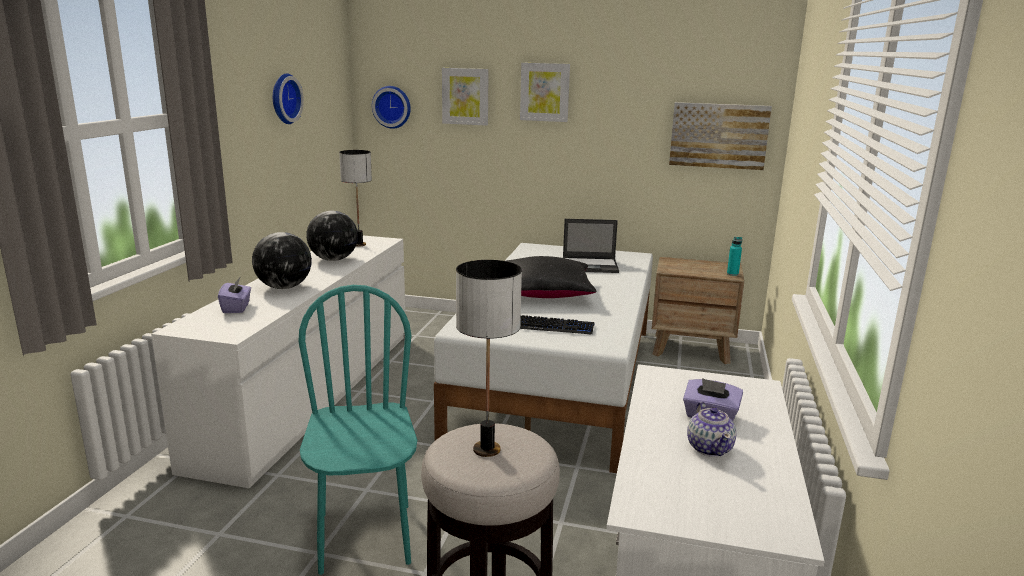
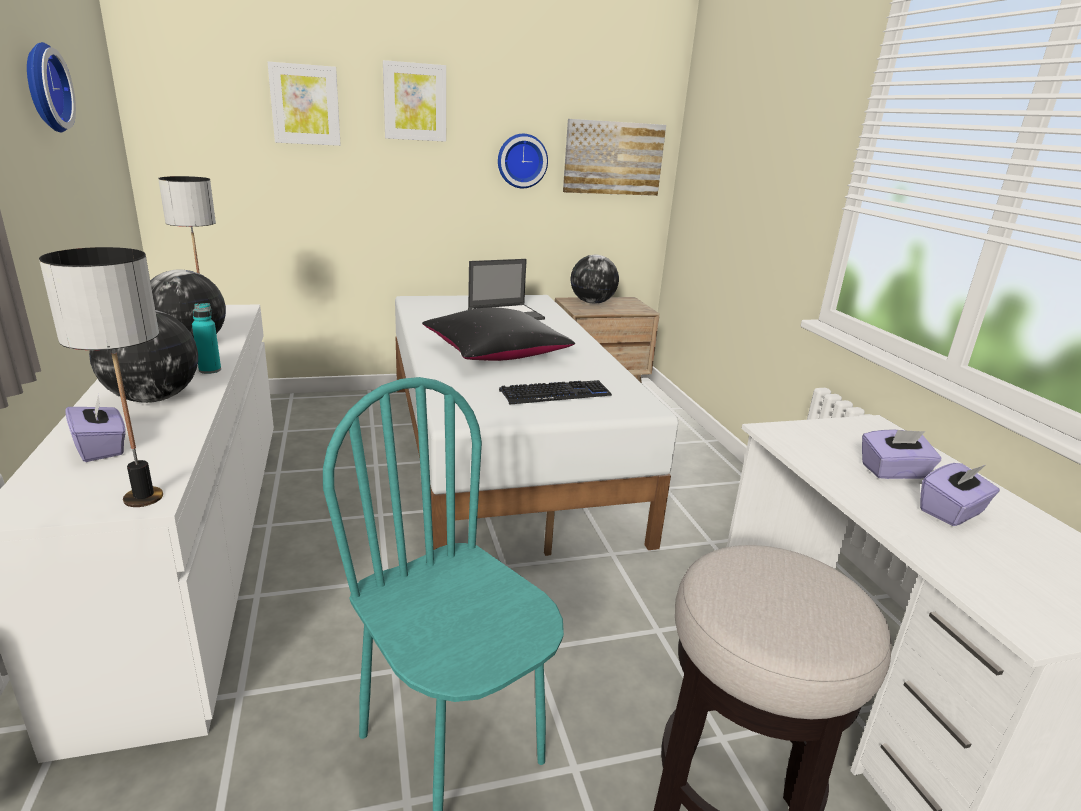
camera: 30 degrees left, 5 degrees up
wall clock [372,86,411,129] -> wall clock moved to [498,134,548,188]
table lamp [456,260,522,457] -> table lamp moved to [39,247,163,507]
teapot [687,402,737,457] -> purple tissue box [920,463,1000,526]
turquoise bottle [727,237,742,276] -> turquoise bottle moved to [192,303,221,374]
none -> globe [571,255,619,304]

